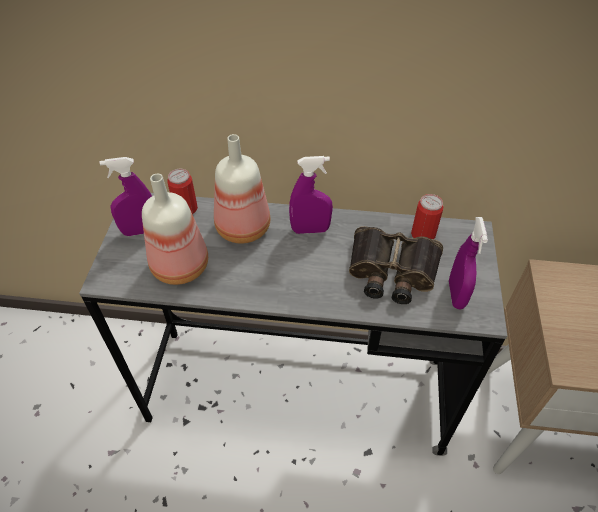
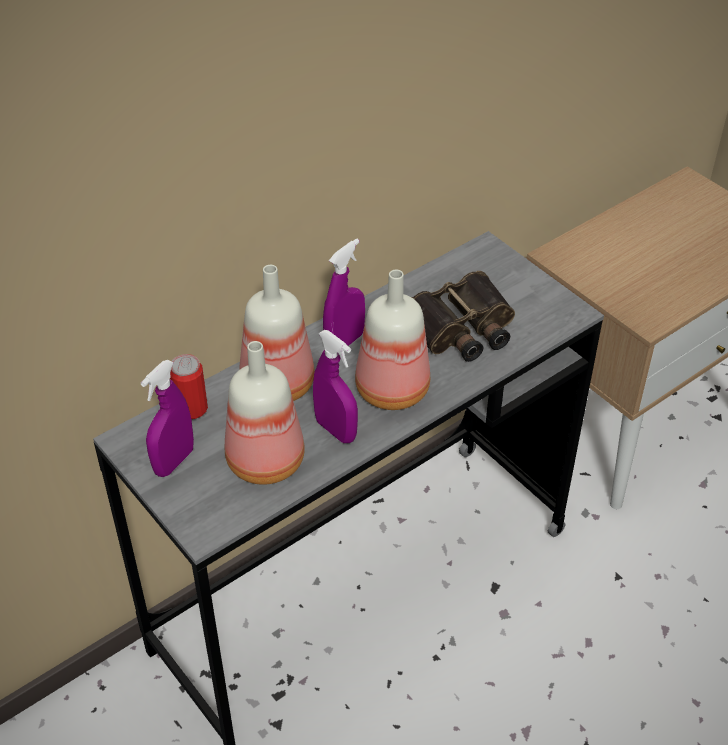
camera: 45 degrees left, 5 degrees down
can [411,194,443,239] -> none
purple spray bottle [449,217,488,310] -> purple spray bottle moved to [313,330,358,443]
none -> bottle [355,270,430,410]

